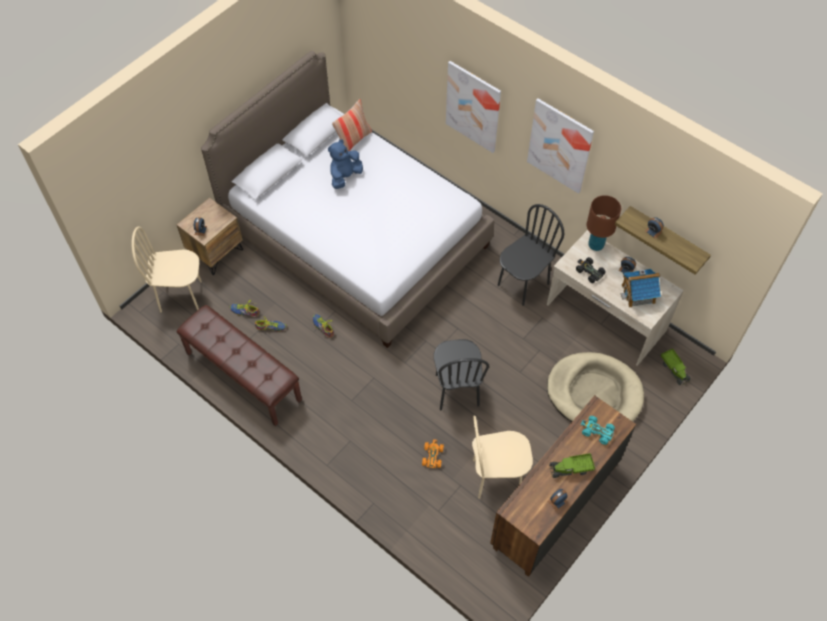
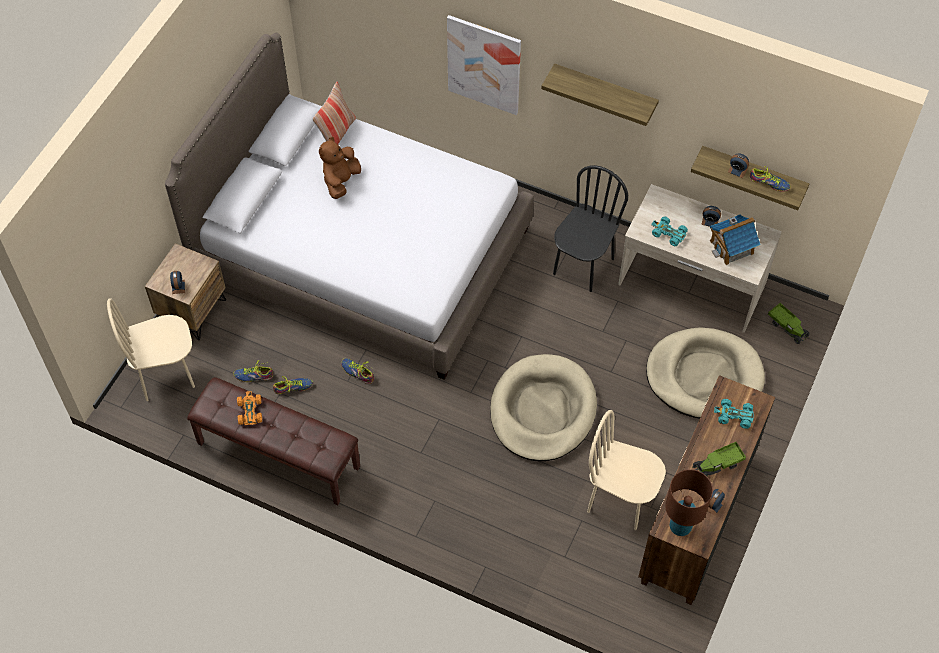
camera: 15 degrees left, 0 degrees up
blue plush toy [328,139,363,189] -> brown plush toy [319,137,361,199]
orange toy car [422,439,444,468] -> orange toy car moved to [237,391,262,425]
black chair [434,339,489,410] -> beige dog bed [490,354,597,461]
beige chair [472,416,533,499] -> beige chair turned 45 degrees clockwise [587,410,666,530]
picture [527,99,594,194] -> shelf [541,63,659,126]
black toy car [576,257,606,283] -> turquoise toy car [652,216,688,246]
brown table lamp [587,195,621,251] -> brown table lamp moved to [665,469,713,536]
none -> shoe [750,166,791,192]

